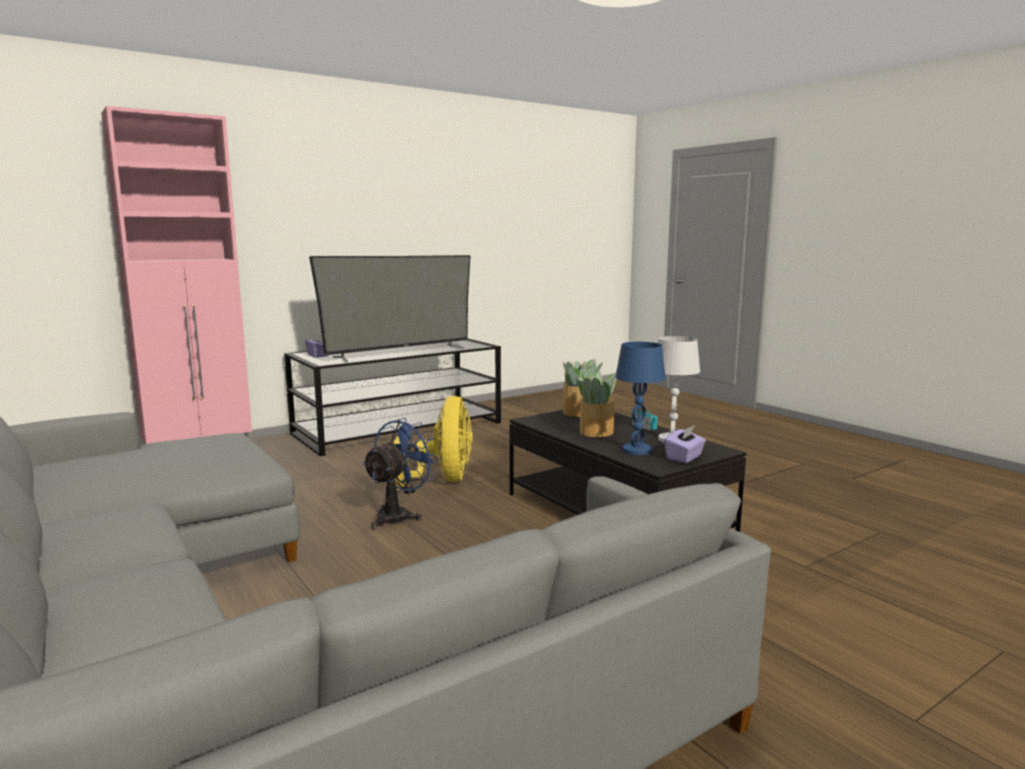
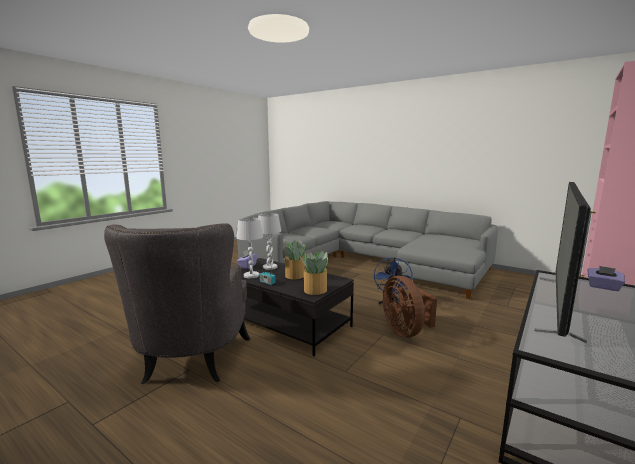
camera: 160 degrees right, 0 degrees up
yellow fan [394,396,473,490] -> brown fan [383,276,437,338]
blue table lamp [615,342,666,455] -> white table lamp [258,213,281,270]
none -> grey armchair [104,223,250,384]

